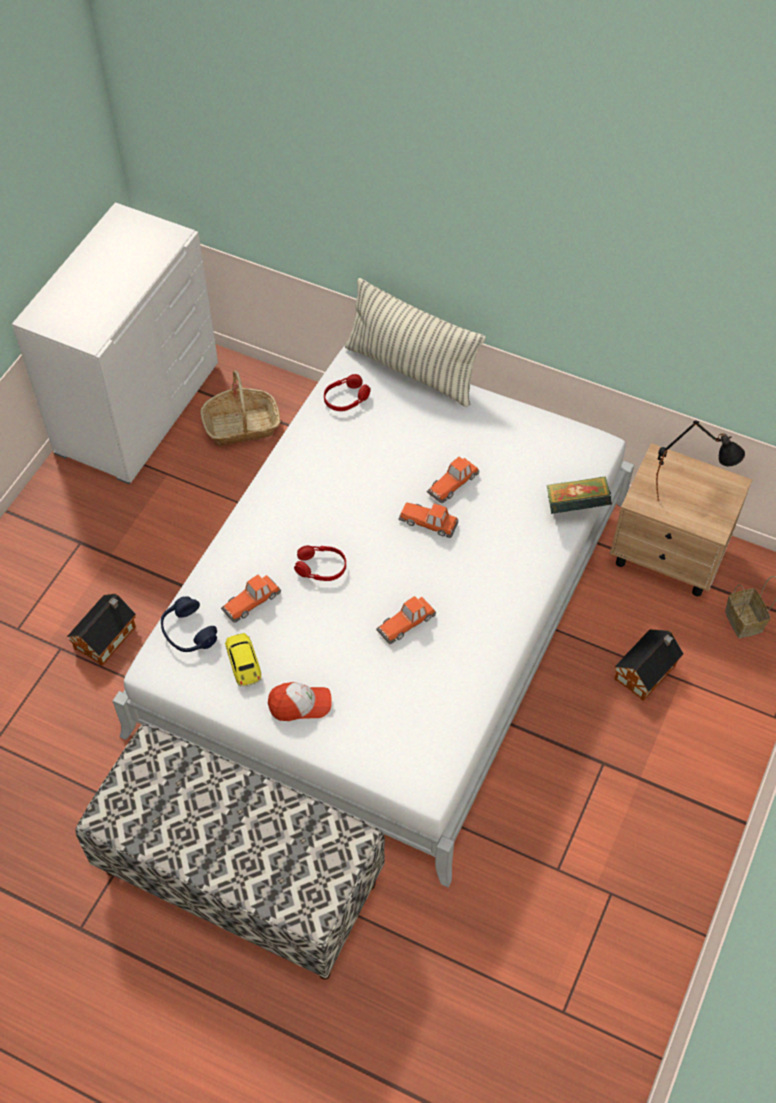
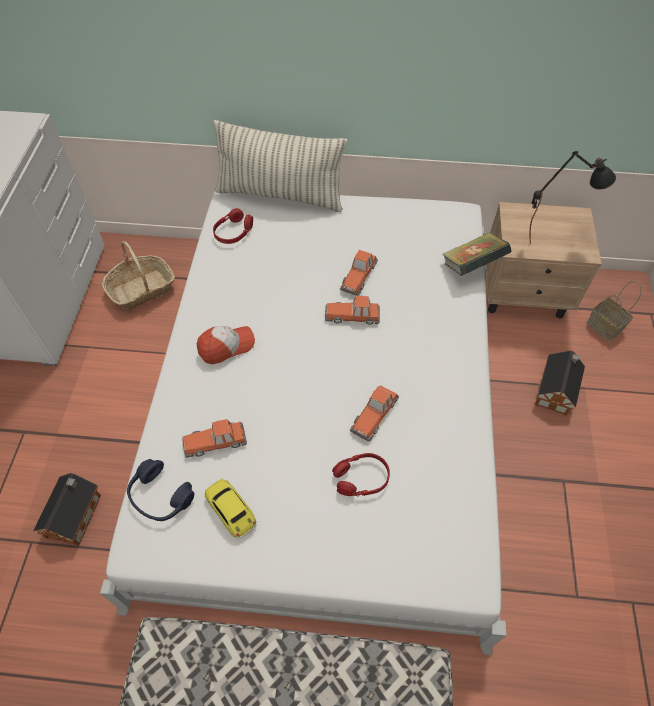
camera: 20 degrees left, 0 degrees up
toy car [221,574,281,623] -> toy car turned 45 degrees clockwise [182,419,247,458]
cap [268,682,332,721] -> cap moved to [197,326,255,364]
red headphones [294,545,346,581] -> red headphones moved to [332,453,390,496]

